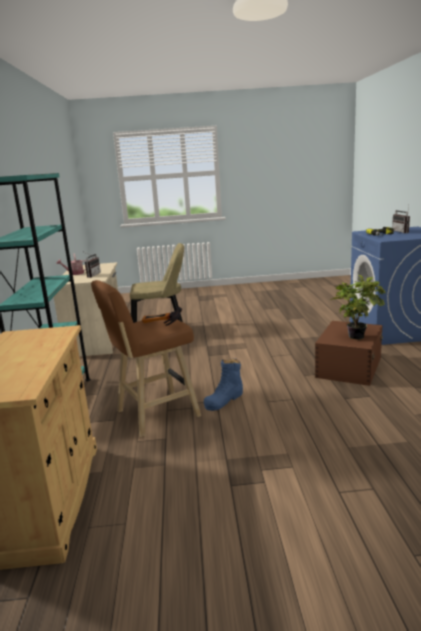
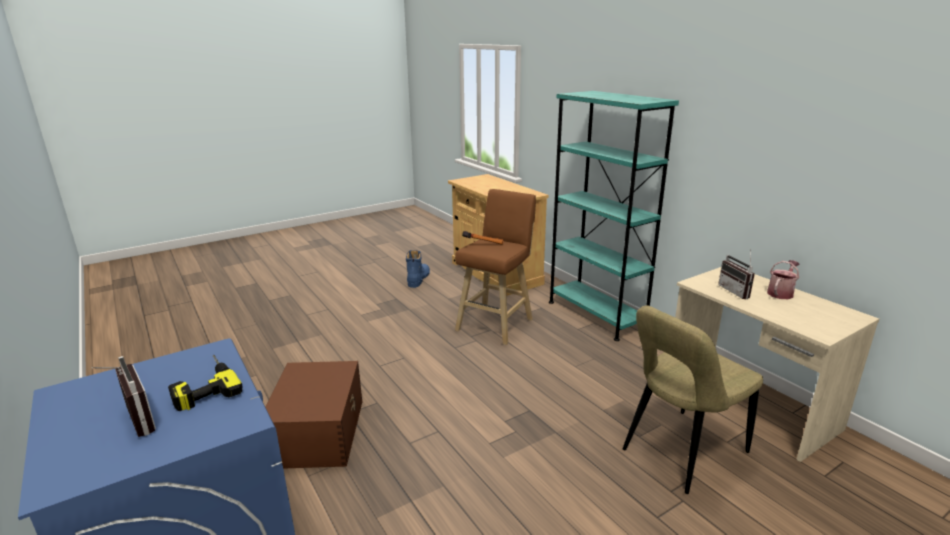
camera: 150 degrees right, 5 degrees up
blue boot [204,358,243,411] -> blue boot moved to [406,250,430,288]
potted plant [330,275,386,340] -> none

